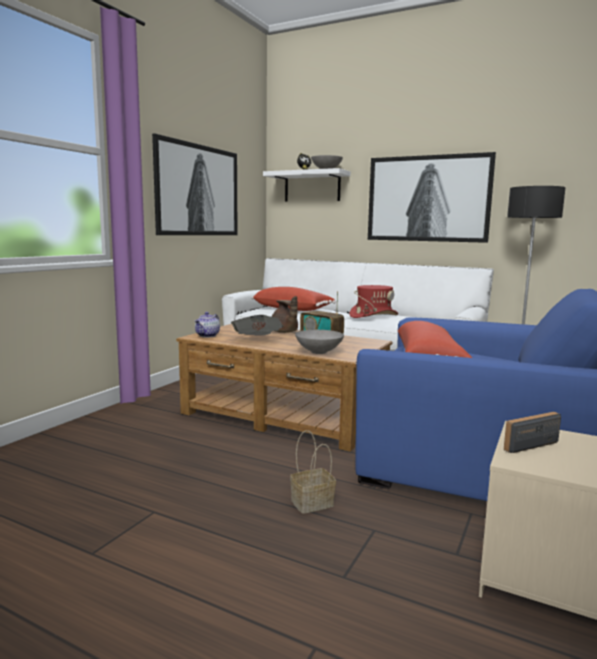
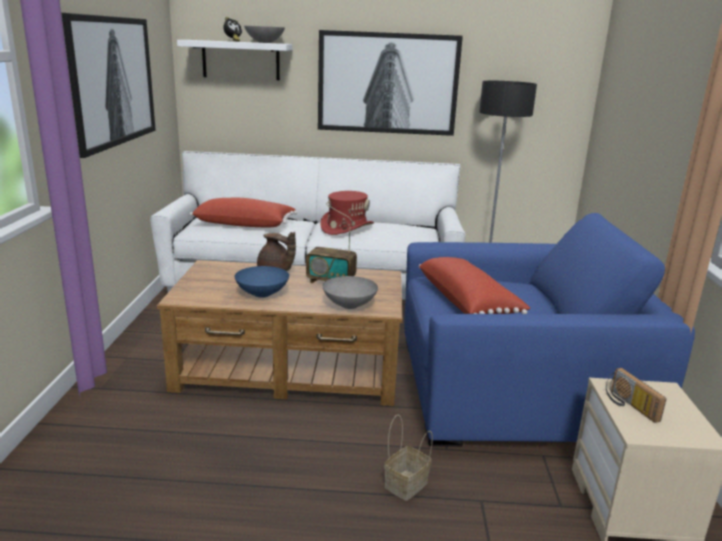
camera: 25 degrees left, 10 degrees up
teapot [195,312,220,338] -> none
newspaper [231,315,284,336] -> blue bowl [235,266,289,298]
radio [504,412,561,453] -> radio turned 60 degrees counterclockwise [606,368,666,423]

